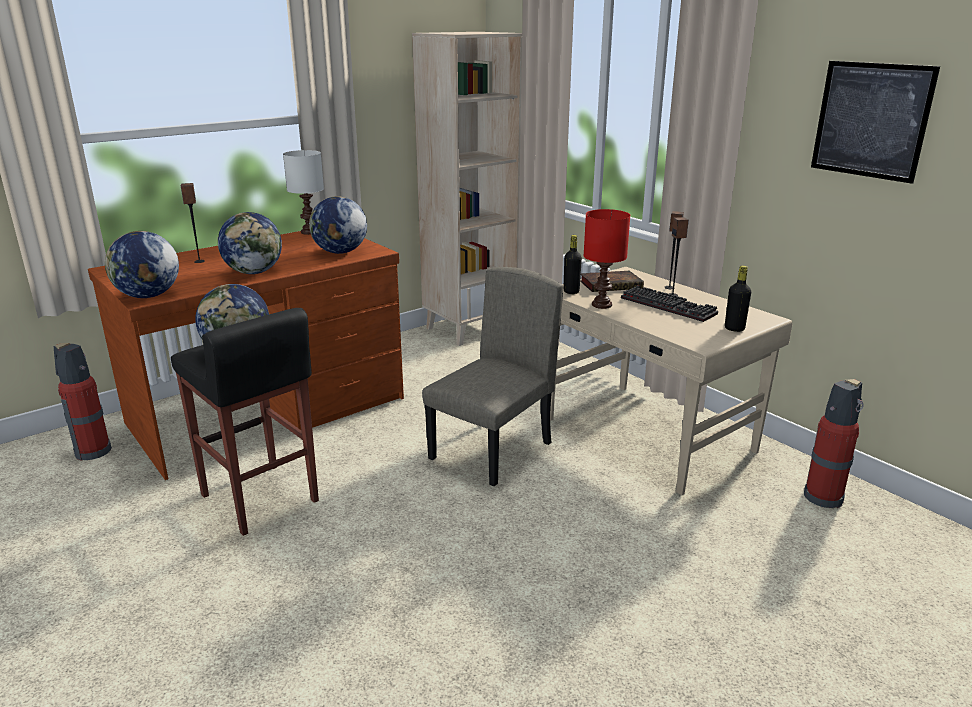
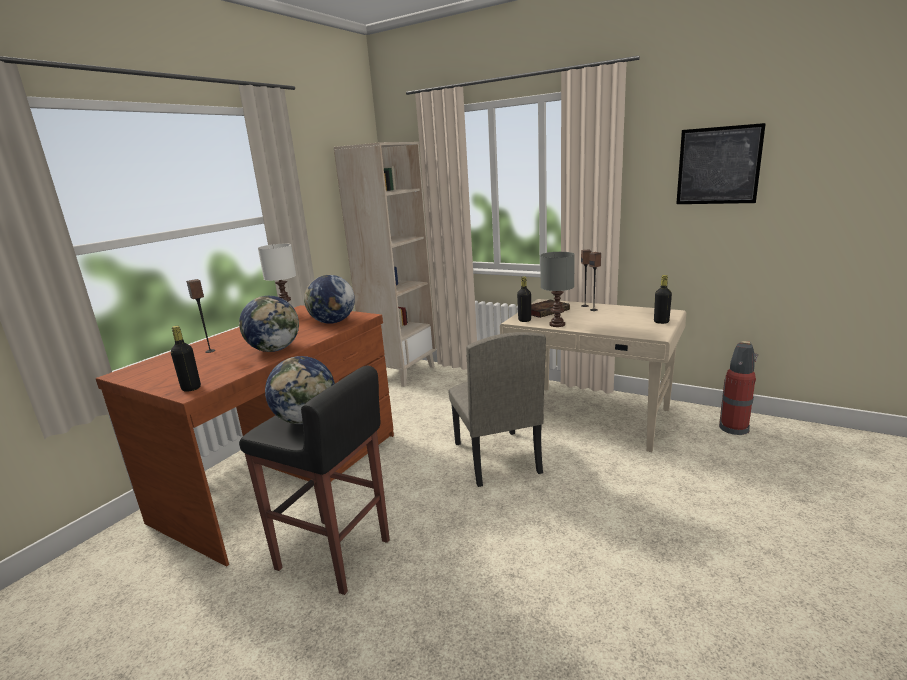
camera: 20 degrees left, 5 degrees down
fire extinguisher [54,343,112,461] -> none
globe [105,231,179,298] -> black bottle [171,326,201,392]
beige chair [422,267,563,486] -> beige chair turned 150 degrees clockwise [448,332,546,487]
red table lamp [583,209,630,309] -> grey table lamp [540,252,575,327]
keyboard [621,285,718,322] -> none

